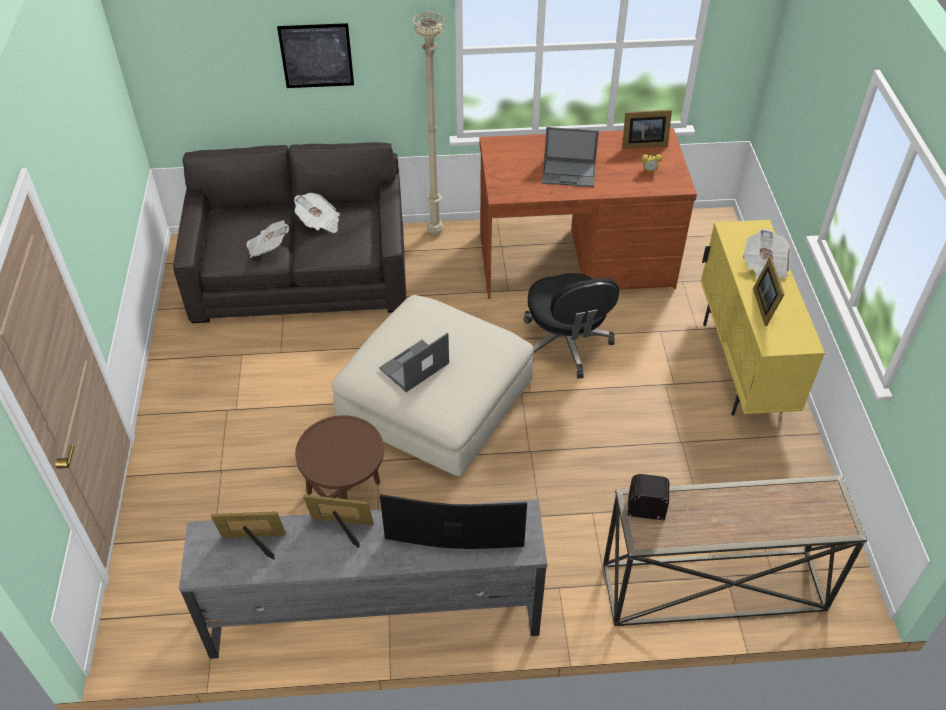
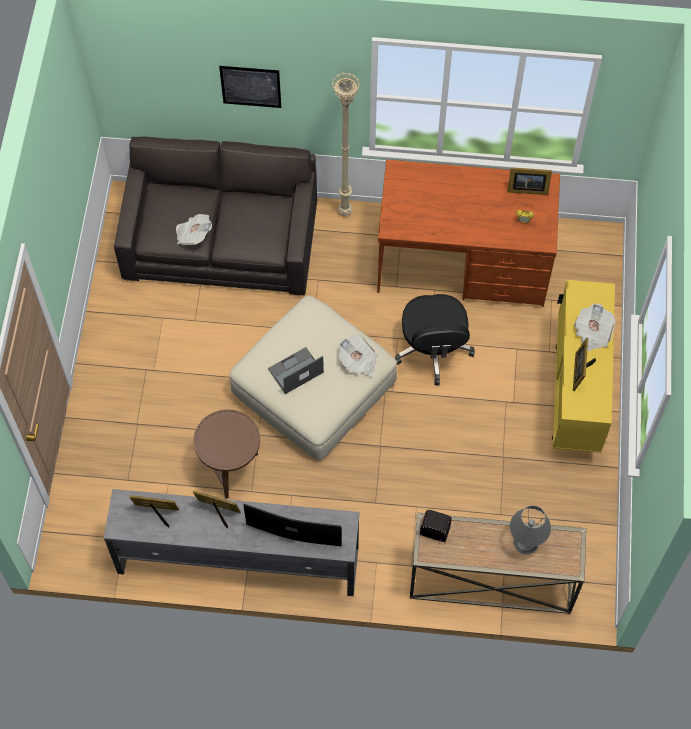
camera: 10 degrees right, 15 degrees up
newspaper [294,193,340,233] -> newspaper moved to [339,335,378,377]
laptop [542,127,599,187] -> none
none -> grey table lamp [510,505,551,554]

